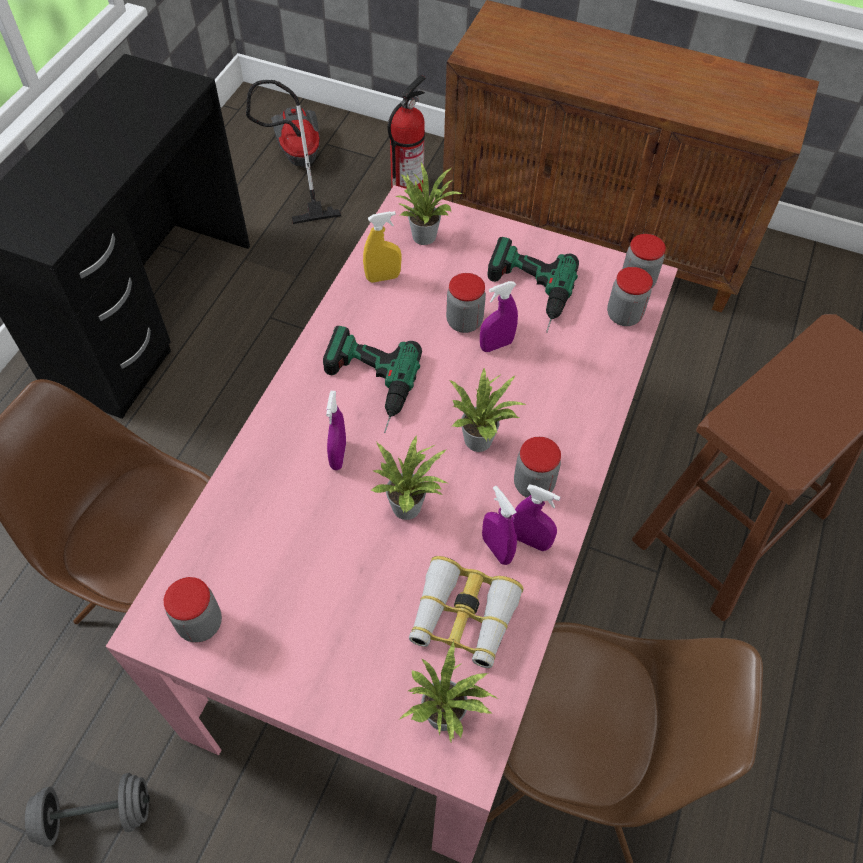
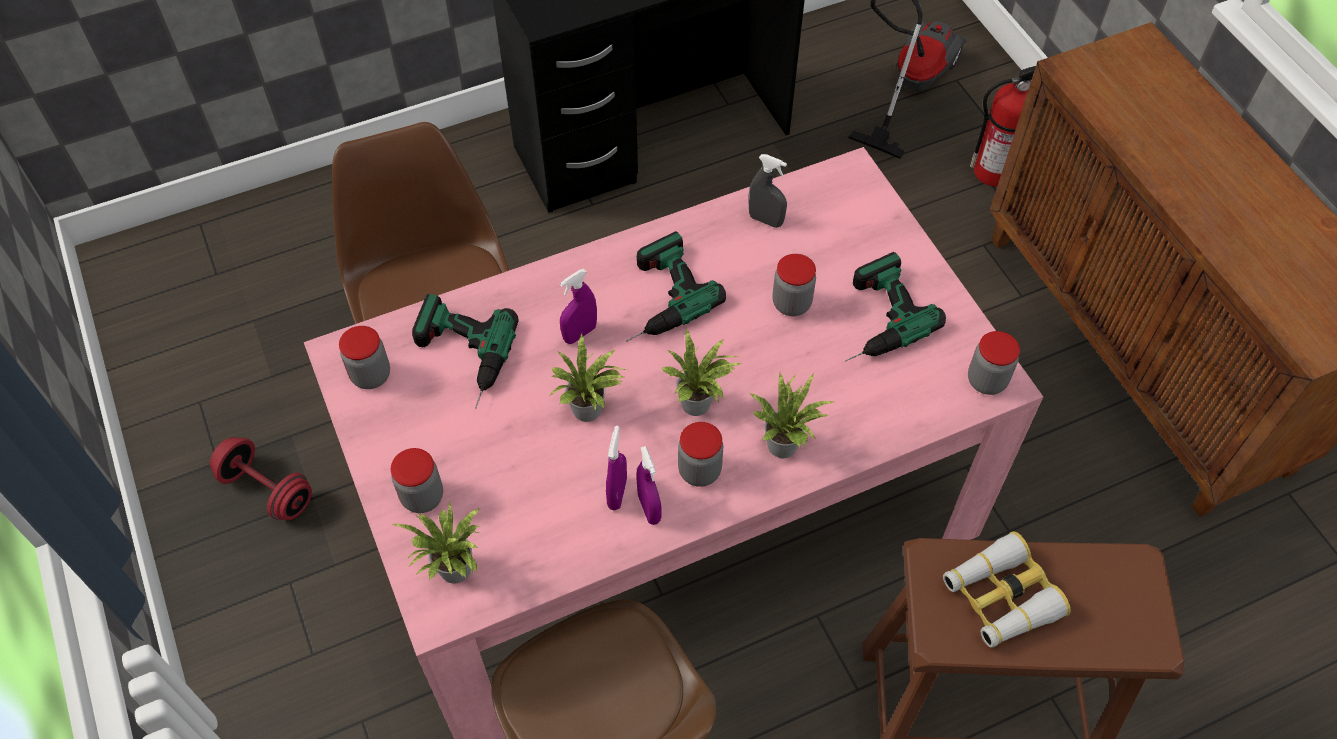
camera: 45 degrees right, 0 degrees up
grey dumbbell [25,773,150,847] -> red dumbbell [210,437,312,520]
yellow spray bottle [363,211,402,283] -> grey spray bottle [748,154,787,228]
potted plant [395,162,463,245] -> potted plant moved to [749,372,833,458]
binoculars [409,556,524,668] -> binoculars moved to [943,531,1071,648]
purple spray bottle [480,281,518,352] -> none
jar [607,267,653,326] -> jar moved to [391,448,443,513]
none -> power drill [412,294,519,409]

